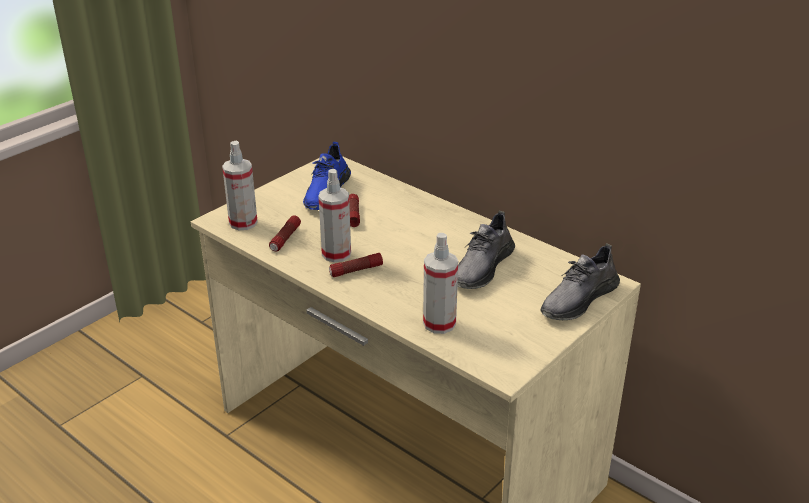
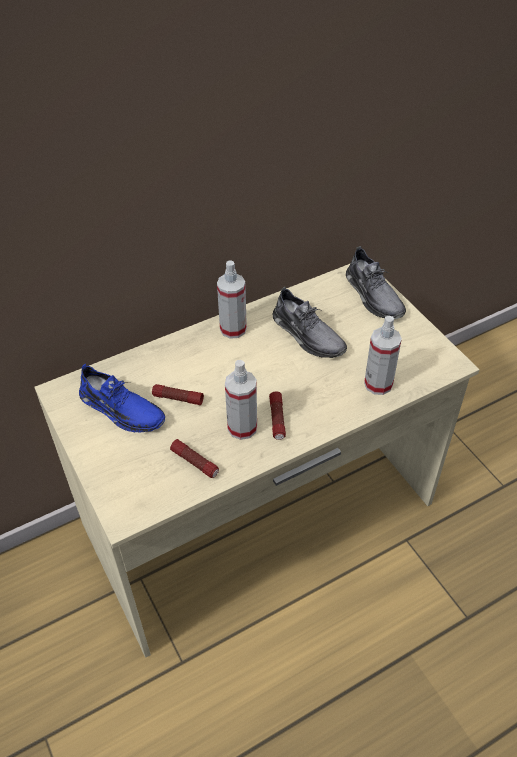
camera: 70 degrees left, 15 degrees up
spray bottle [222,141,258,230] -> spray bottle moved to [217,260,247,339]

